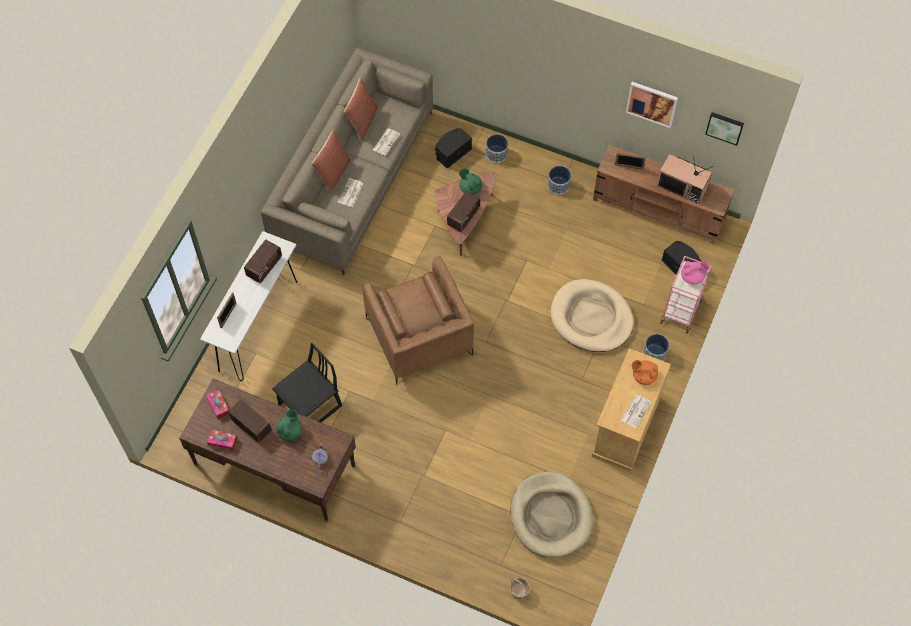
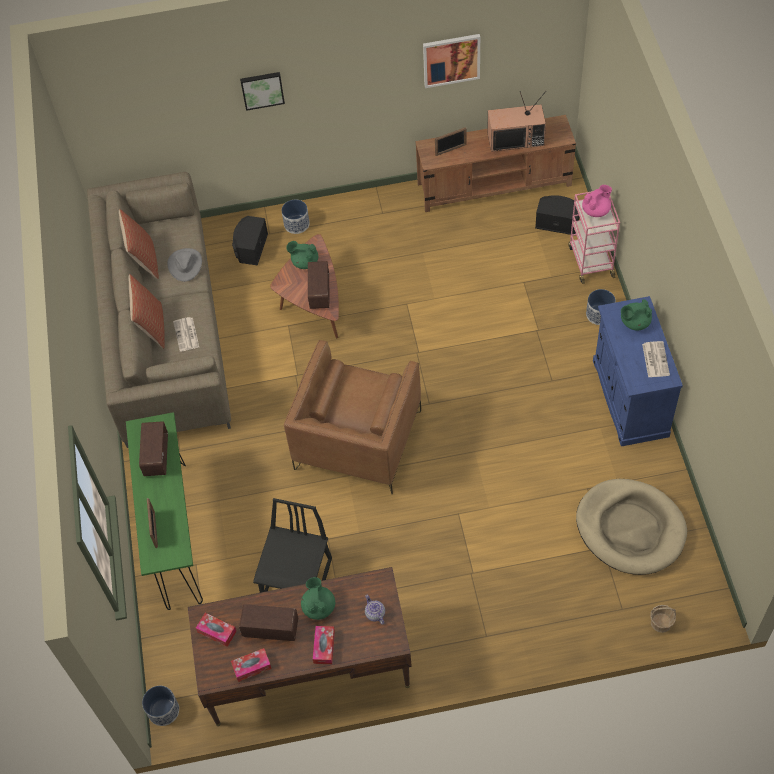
camera: 30 degrees left, 5 degrees down
white console table [200,231,297,381] -> green console table [126,412,203,610]
brown armchair [363,256,474,385] -> brown armchair turned 75 degrees clockwise [284,340,421,494]
newspaper [373,128,400,156] -> grey hat [167,248,202,282]
planter [548,166,571,195] -> planter moved to [142,686,179,726]
beige dog bed [551,279,634,352] -> none
beige cabinet [591,348,671,472] -> blue cabinet [593,296,683,446]
orange teapot [631,360,658,385] -> green teapot [621,299,652,331]
picture [705,112,744,146] -> picture moved to [240,72,285,111]
none -> tissue box [313,626,335,664]

